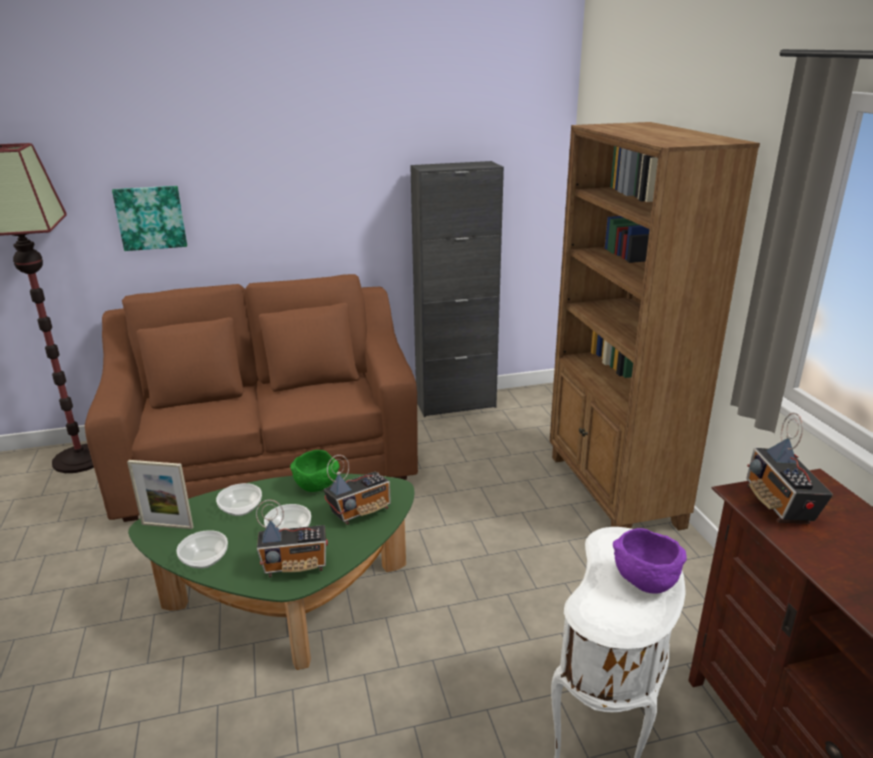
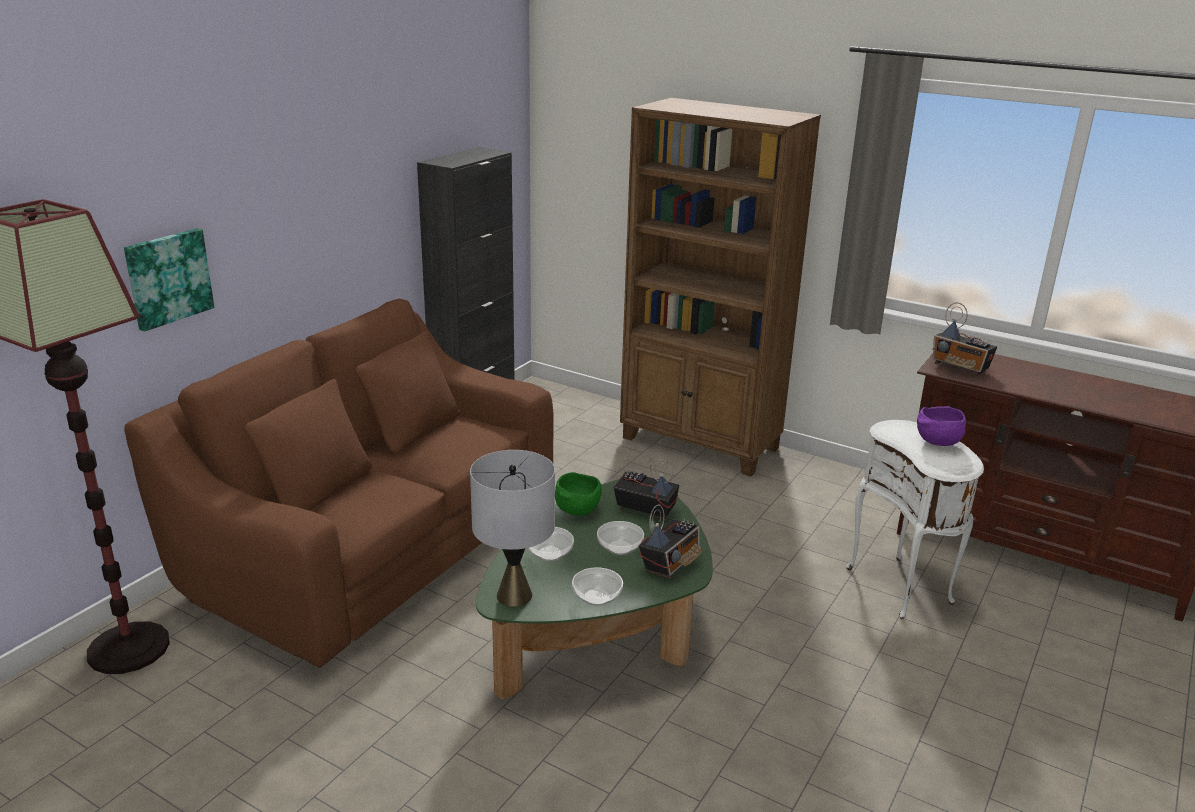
camera: 45 degrees left, 0 degrees up
picture frame [127,460,194,529] -> grey table lamp [470,450,555,607]
radio [324,455,391,525] -> radio turned 75 degrees counterclockwise [613,459,679,521]

